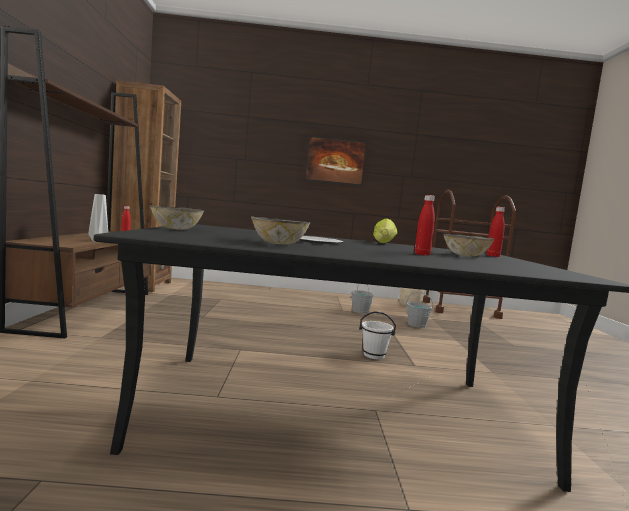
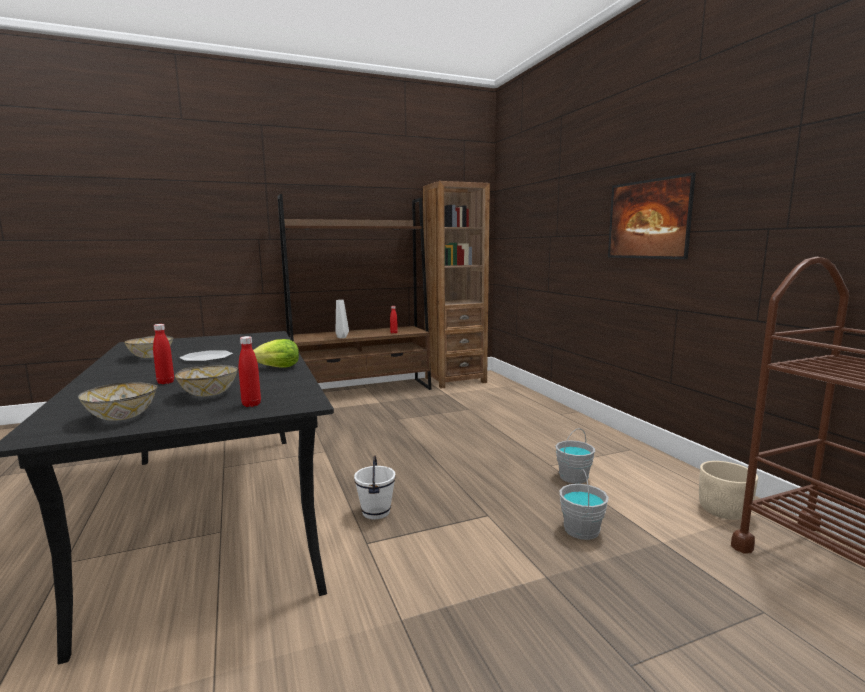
camera: 70 degrees right, 5 degrees up
bowl [150,205,204,230] -> bowl moved to [78,383,158,421]

